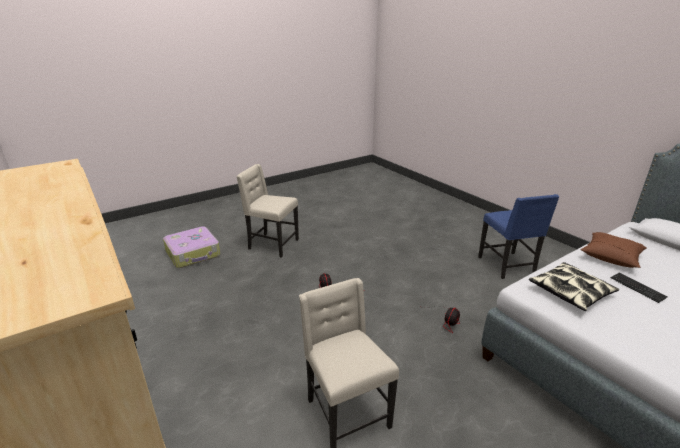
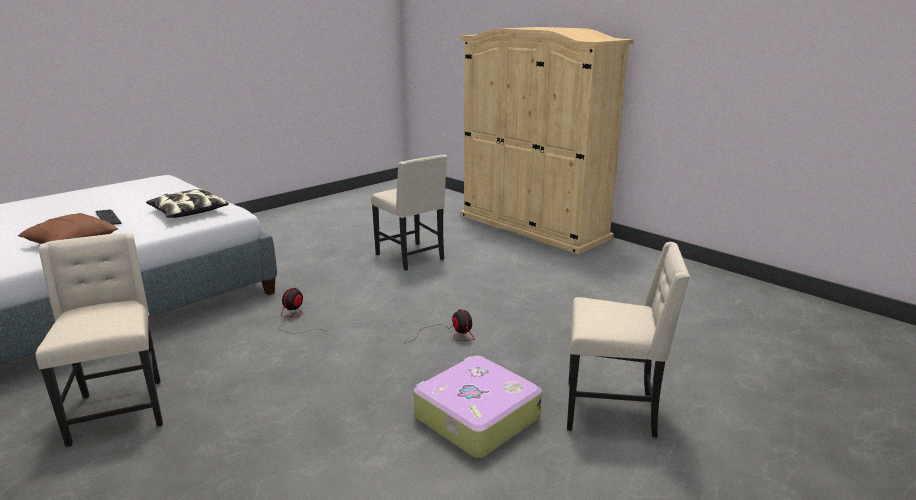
camera: 170 degrees right, 5 degrees down
suitcase [163,226,221,268] -> suitcase moved to [414,356,542,458]
blue chair [478,194,559,279] -> beige chair [36,233,163,447]

